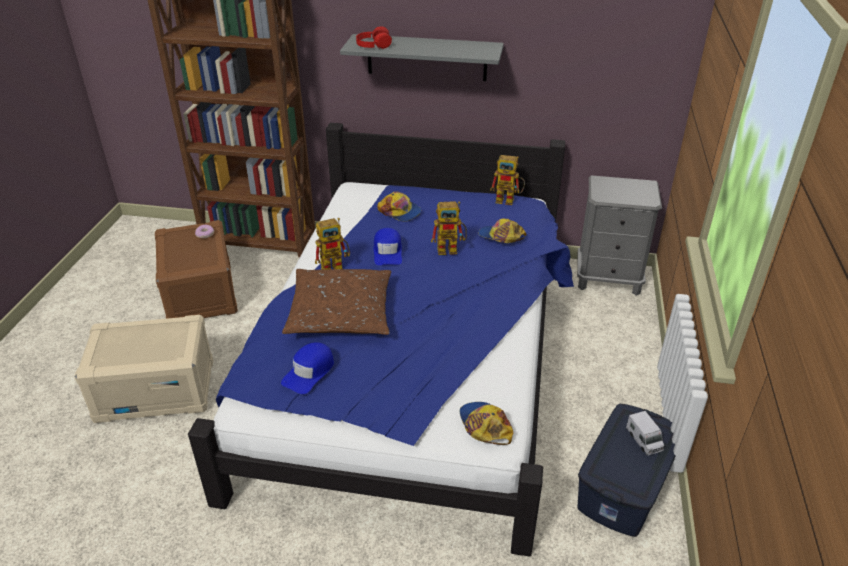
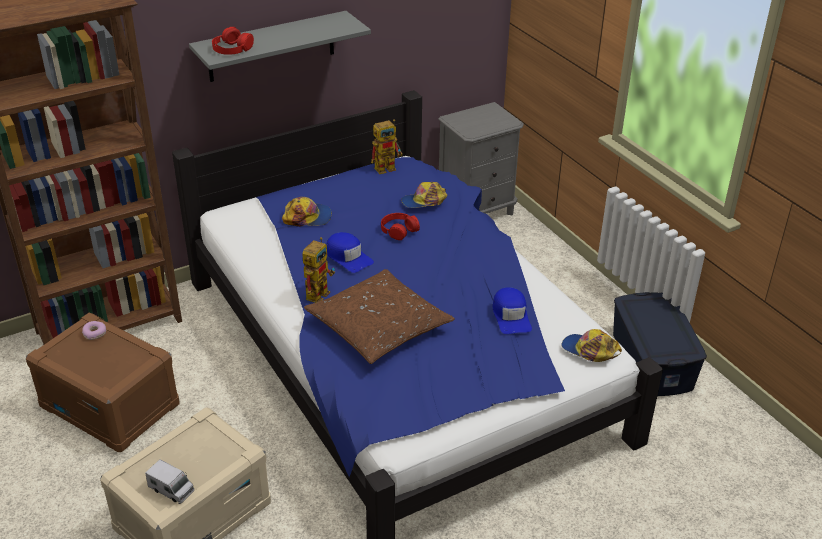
camera: 40 degrees left, 0 degrees up
blue cap [281,342,334,394] -> blue cap moved to [493,287,532,334]
toy robot [431,201,467,255] -> red headphones [381,213,420,240]
toy truck [626,411,665,456] -> toy truck moved to [145,459,194,504]

